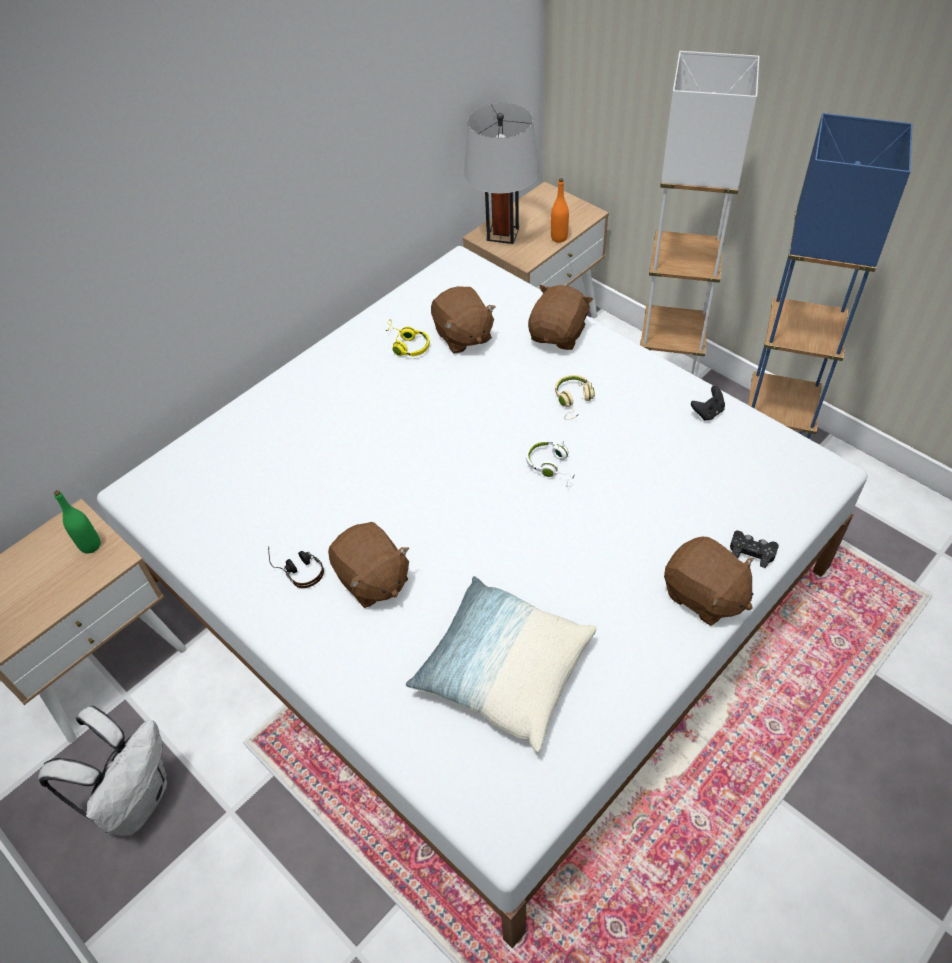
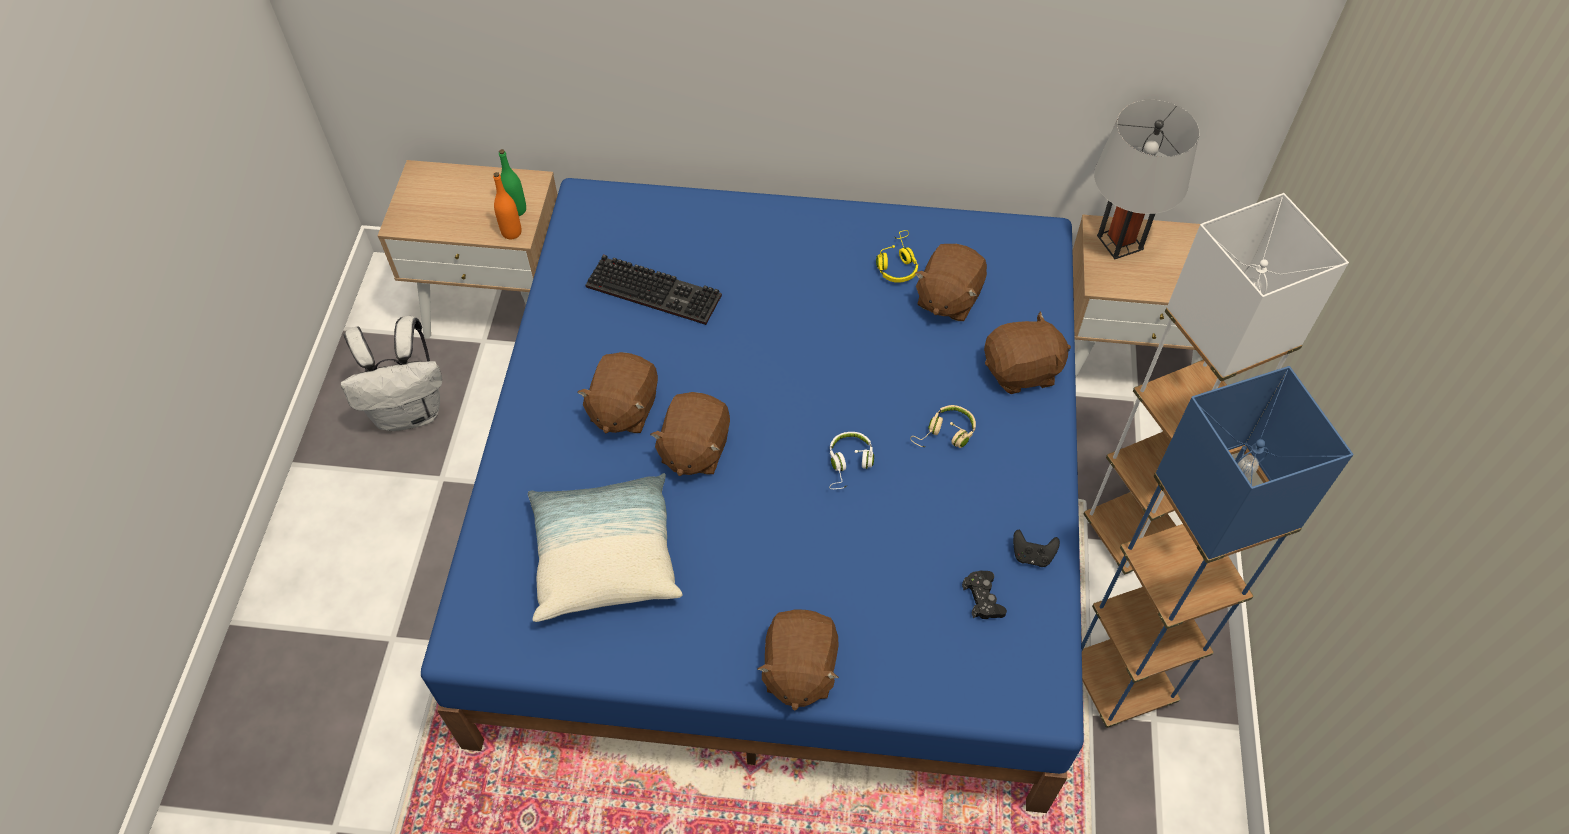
camera: 50 degrees right, 5 degrees up
white bed [97,246,867,949] -> blue bed [421,178,1084,813]
headphones [268,546,324,588] -> none
orange bottle [551,178,569,243] -> orange bottle moved to [493,172,521,240]
black game controller [730,531,779,568] -> black game controller moved to [962,571,1007,619]
none -> keyboard [586,254,722,325]
none -> brown plush toy [650,392,730,476]

